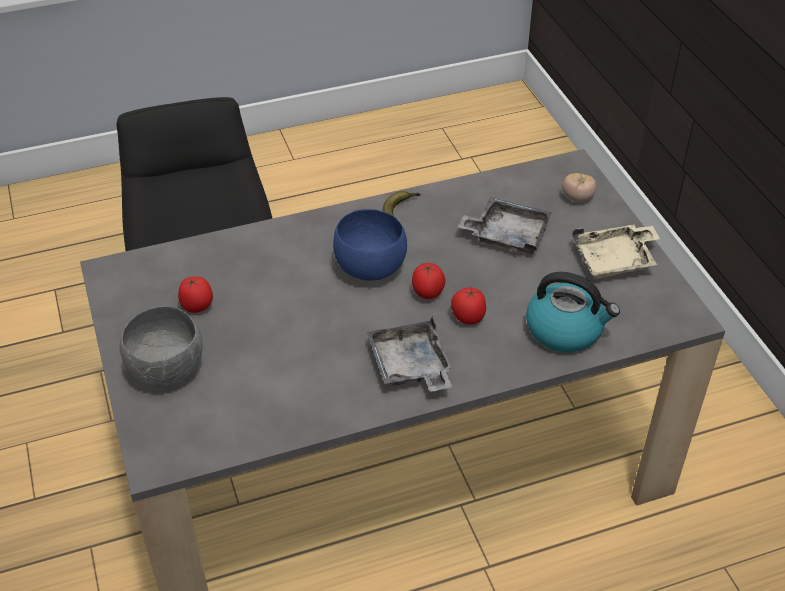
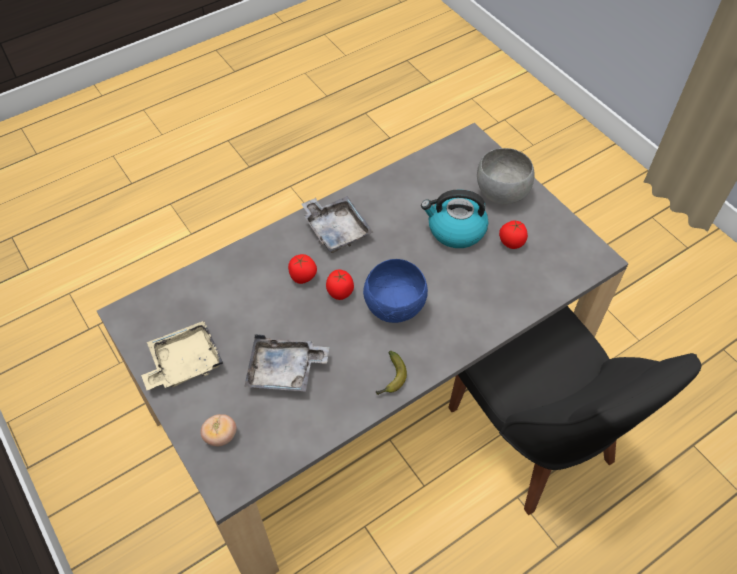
camera: 165 degrees right, 10 degrees up
kettle [526,272,620,352] -> kettle moved to [421,190,488,248]

